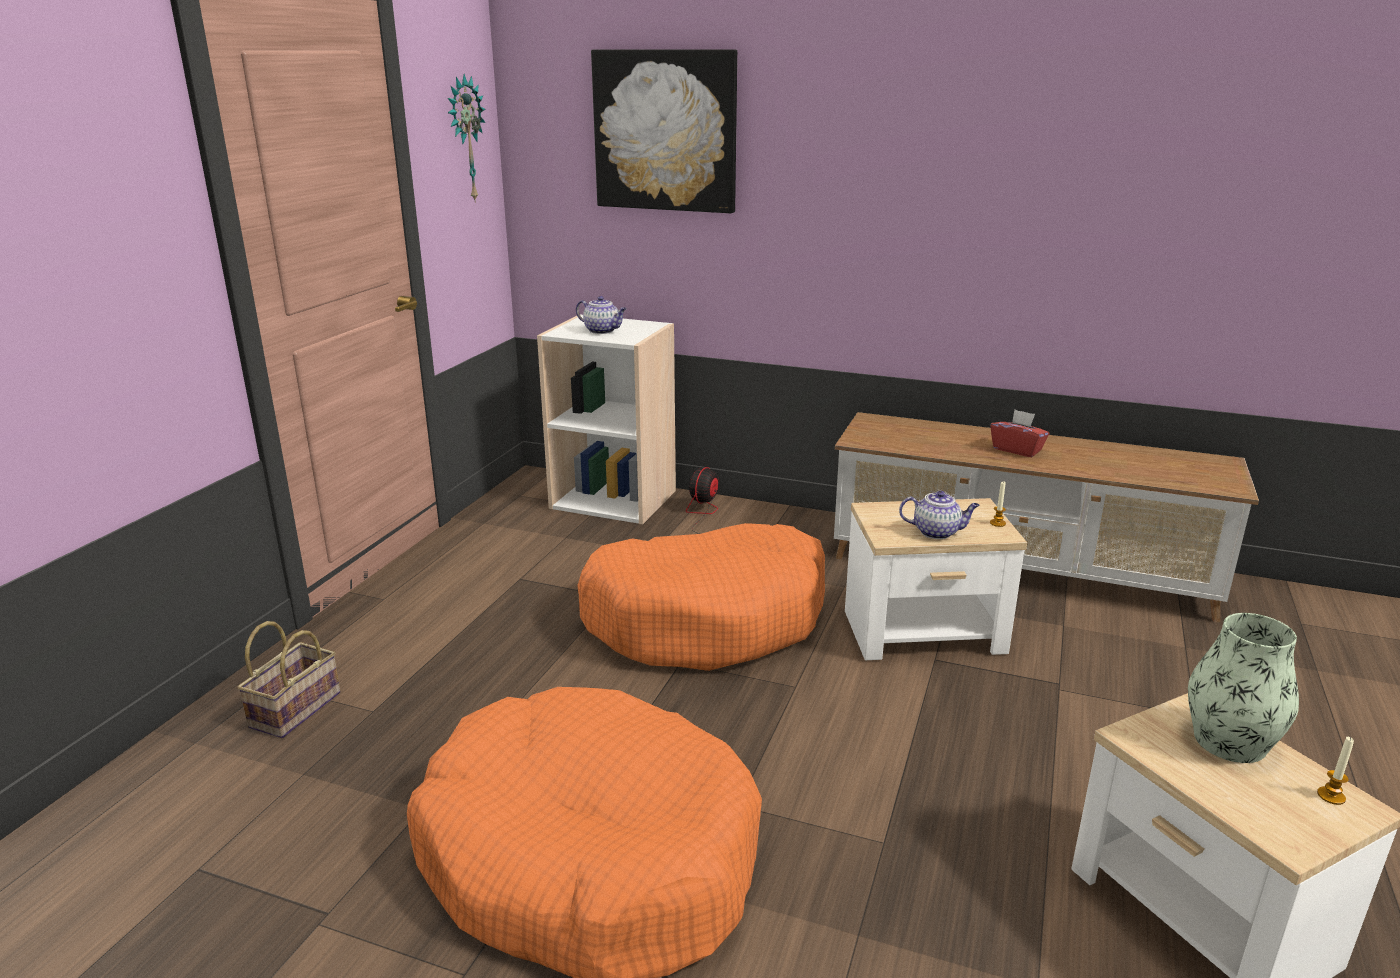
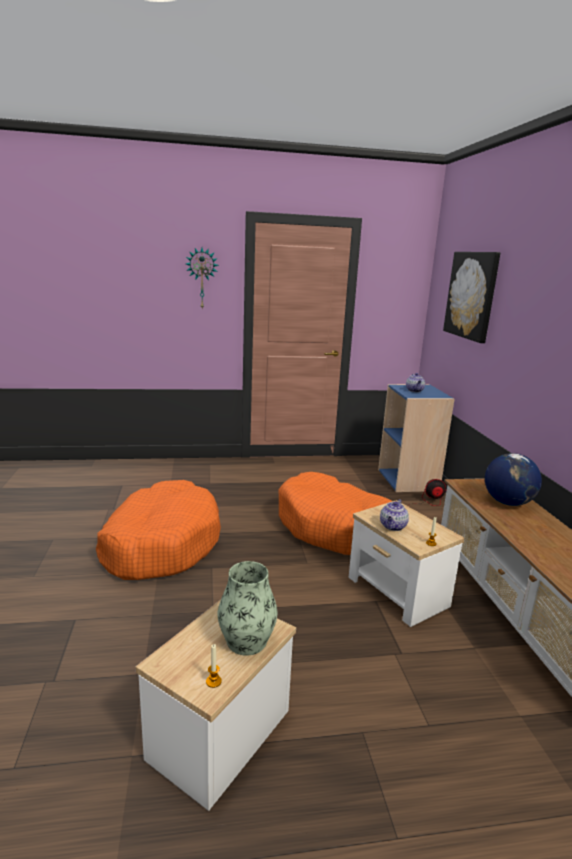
camera: 60 degrees right, 5 degrees down
basket [237,621,341,738] -> none
wall clock [448,74,485,203] -> wall clock moved to [186,248,219,310]
white bookcase [537,314,676,524] -> blue bookcase [378,384,454,492]
teapot [899,491,980,539] -> teapot turned 45 degrees clockwise [380,499,409,531]
red tissue box [990,410,1049,457] -> none
none -> globe [485,453,542,506]

